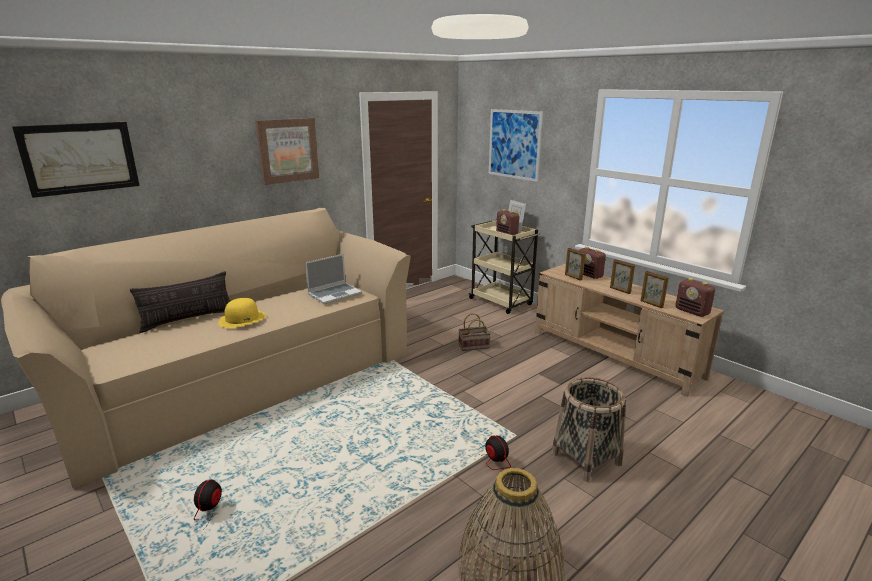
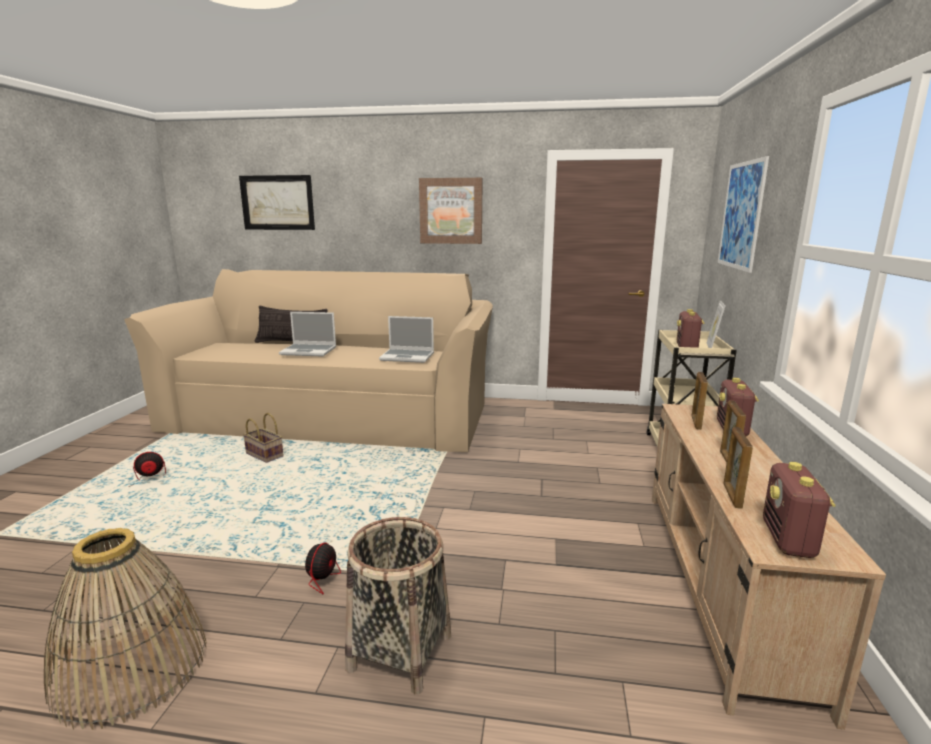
camera: 50 degrees right, 5 degrees down
yellow hat [218,298,266,328] -> laptop [279,312,336,356]
basket [458,313,491,351] -> basket moved to [243,413,284,463]

